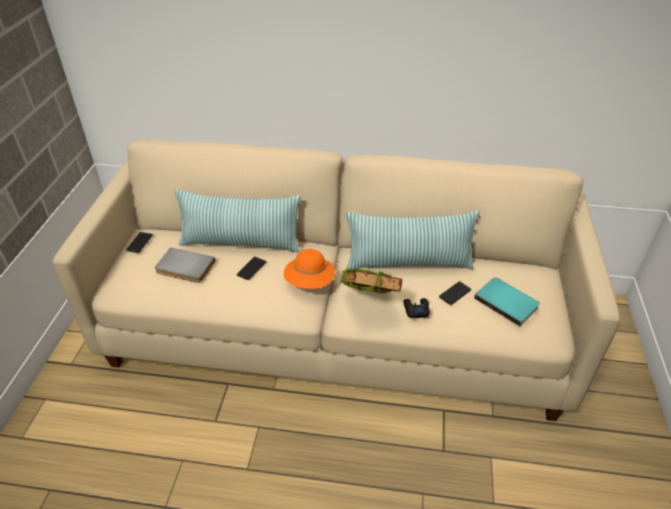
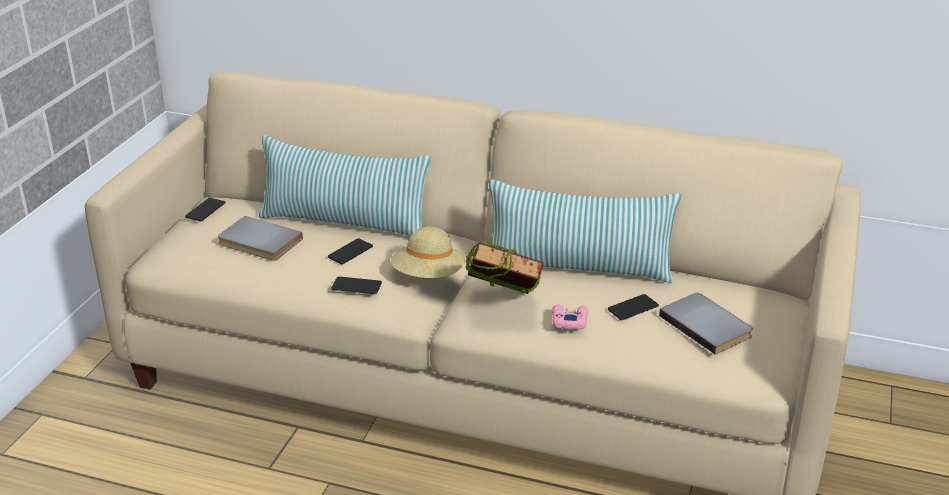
camera: 10 degrees right, 10 degrees down
orange hat [284,249,335,289] -> beige hat [391,226,465,278]
black game controller [403,298,430,318] -> pink game controller [552,304,588,330]
turquoise book [474,277,540,326] -> grey book [659,293,753,355]
none -> phone [331,276,382,294]

